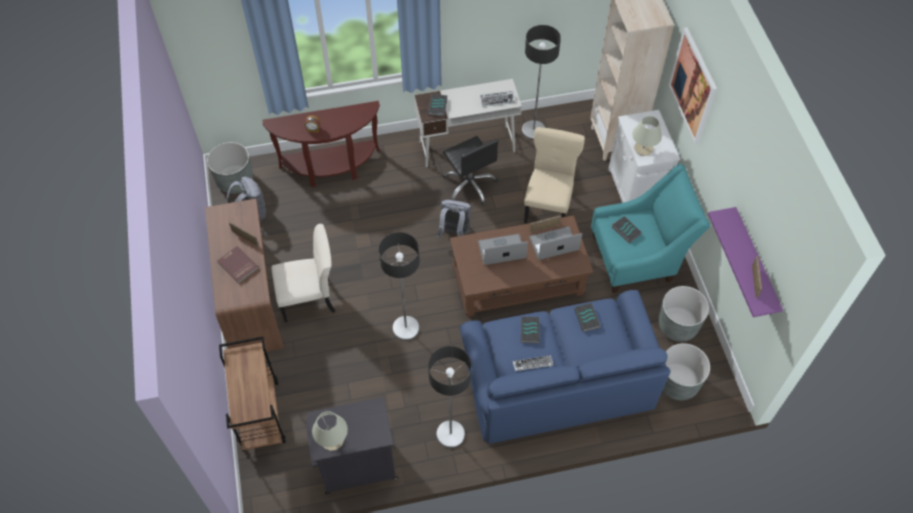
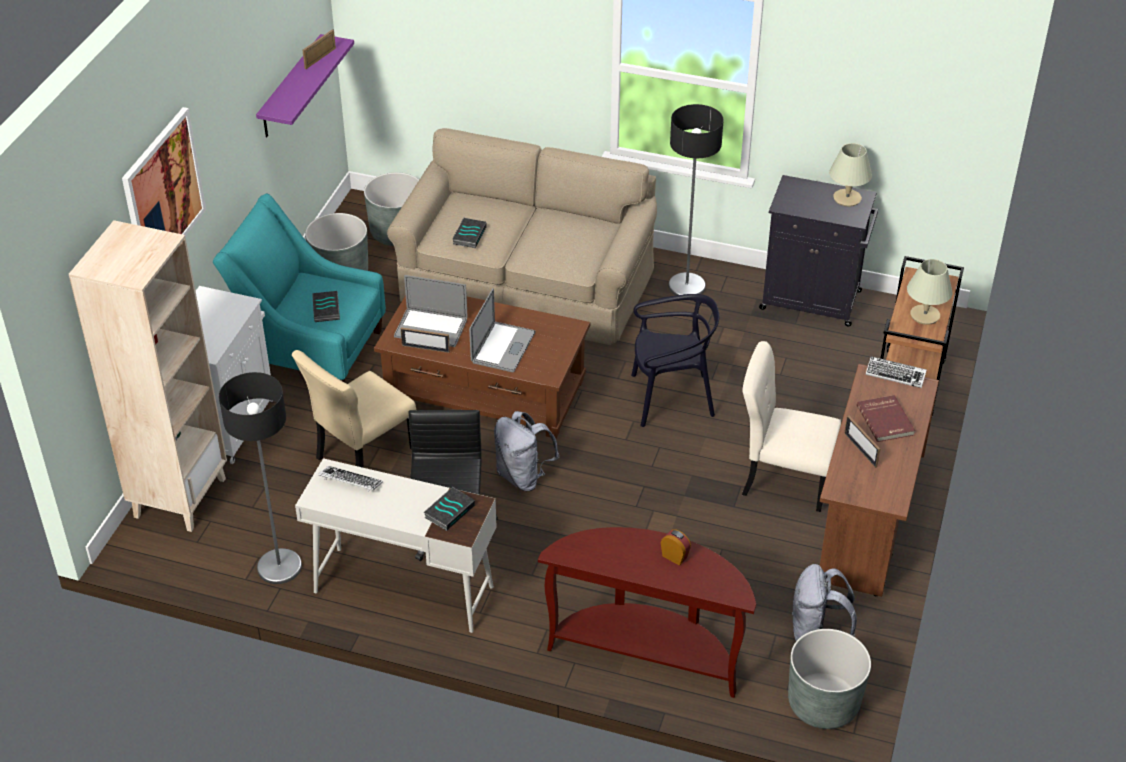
camera: 150 degrees left, 15 degrees down
floor lamp [379,232,420,341] -> black chair [631,294,719,427]
blue sofa [460,290,671,444] -> beige sofa [387,128,657,345]
laptop [478,234,528,265] -> laptop turned 90 degrees counterclockwise [469,288,536,372]
keyboard [513,355,554,372] -> keyboard moved to [865,356,927,388]
book [521,317,539,343] -> none
beige table lamp [632,116,662,156] -> beige table lamp moved to [907,259,952,325]

